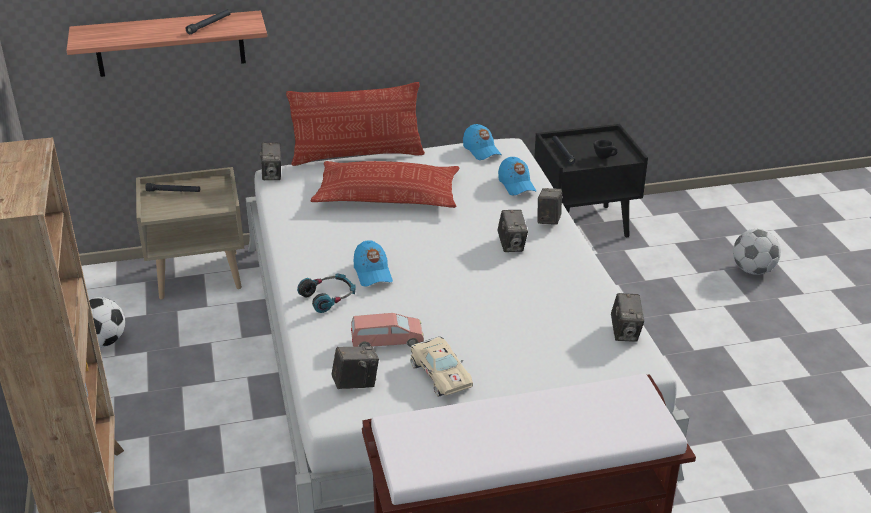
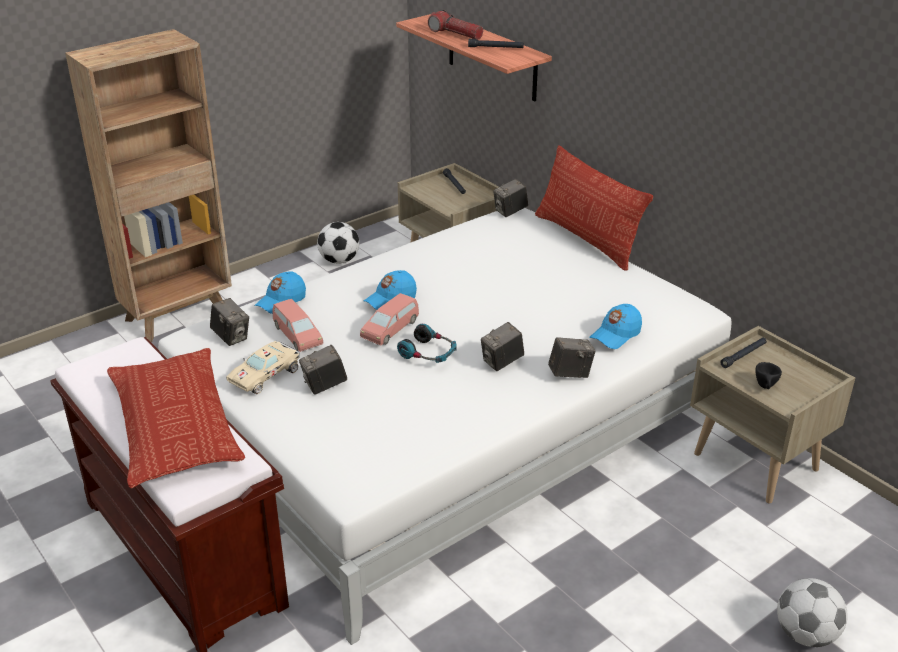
camera: 65 degrees right, 0 degrees up
headphones [297,273,356,313] -> headphones moved to [397,324,457,363]
pillow [310,161,459,208] -> pillow moved to [107,348,245,488]
blue cap [463,124,502,160] -> blue cap moved to [254,271,306,314]
black nightstand [534,124,648,237] -> beige nightstand [690,326,855,504]
camera [611,293,644,342] -> camera moved to [299,345,347,395]
none -> pink toy car [360,293,419,345]
none -> flashlight [428,10,483,40]

